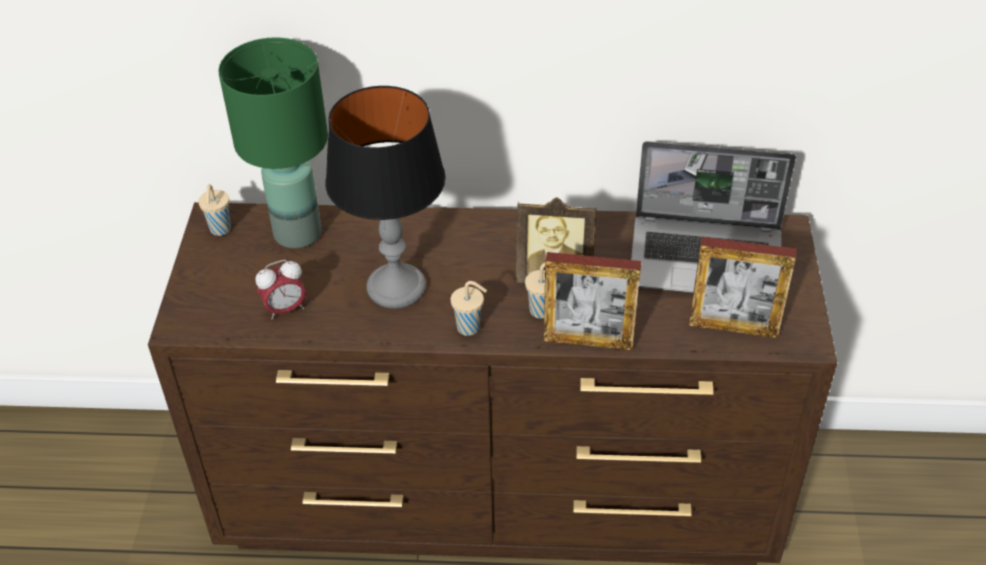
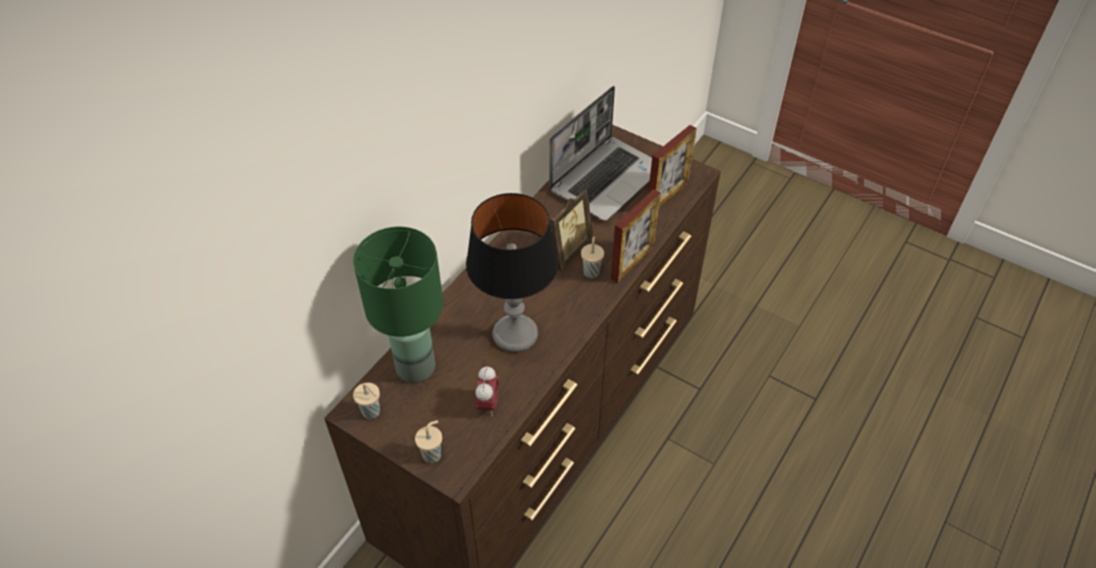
camera: 60 degrees left, 5 degrees up
beige cup [451,281,487,336] -> beige cup moved to [415,420,442,463]

